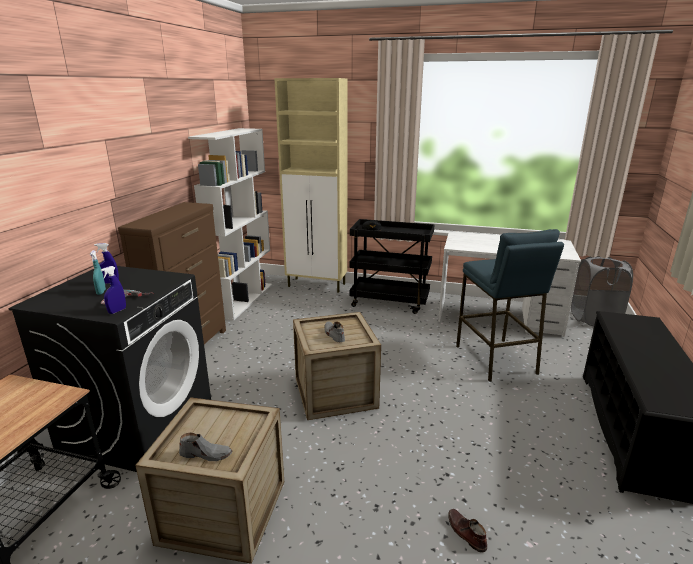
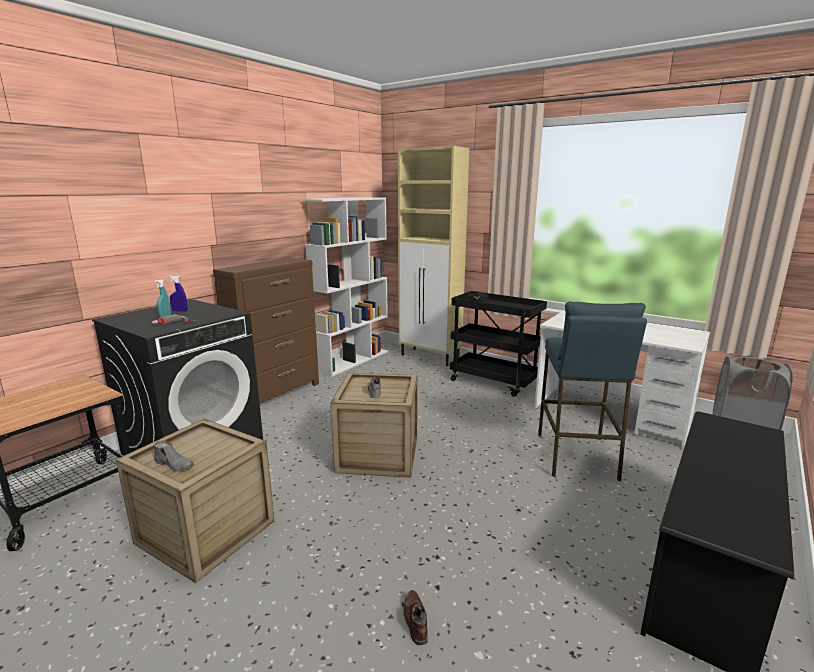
camera: 20 degrees right, 5 degrees down
blue spray bottle [101,266,126,314] -> none

